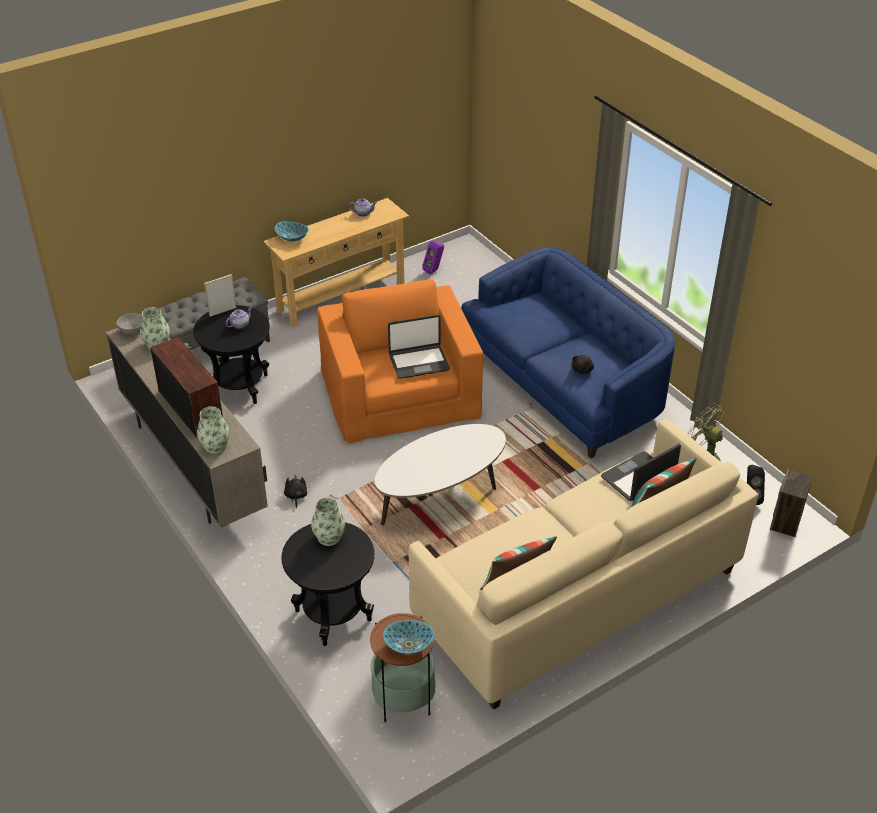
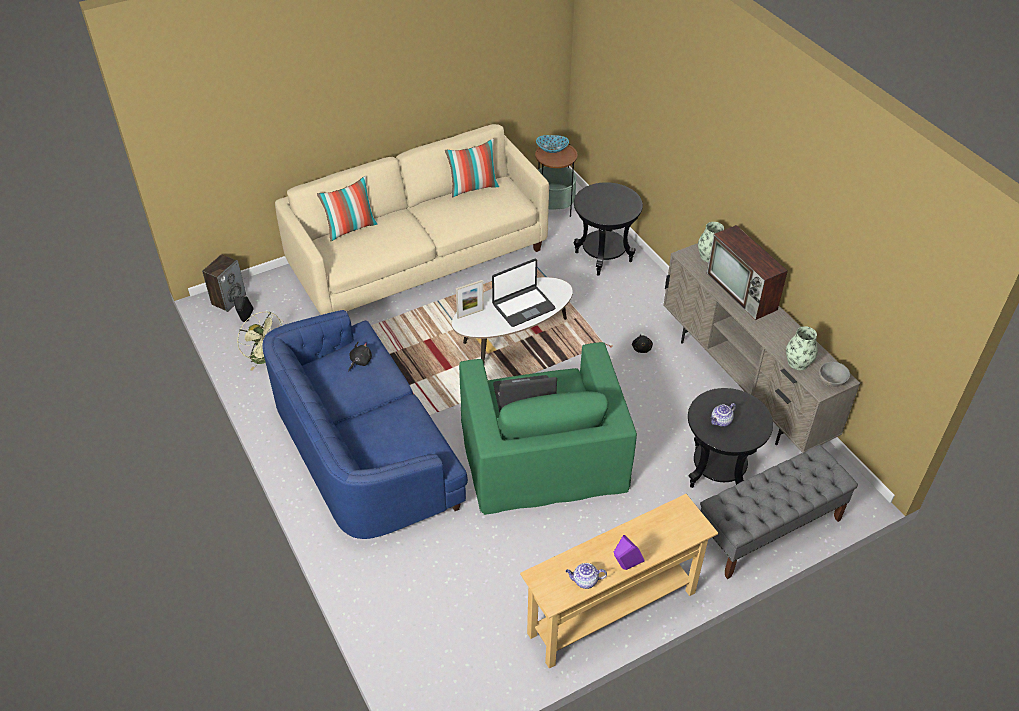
camera: 175 degrees left, 5 degrees up
picture frame [204,274,237,317] -> picture frame moved to [456,280,484,319]
bowl [275,221,309,241] -> none
vase [311,498,345,546] -> none
orange armchair [317,279,483,444] -> green armchair [459,342,637,515]
purple speaker [422,241,444,274] -> purple speaker moved to [614,535,645,570]
laptop [601,444,681,501] -> laptop moved to [492,259,555,327]

